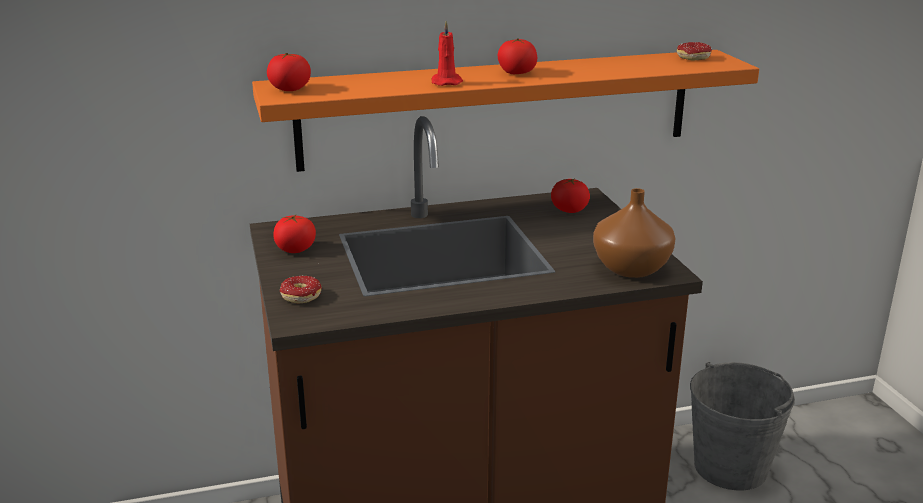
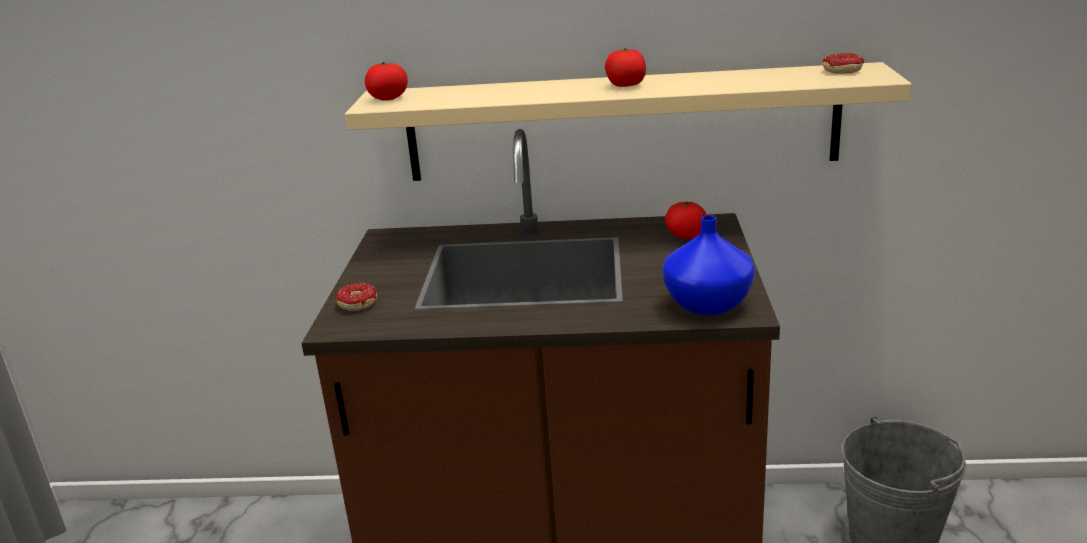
camera: 20 degrees right, 0 degrees up
orange shelf [252,50,759,172] -> beige shelf [345,62,912,181]
tomato [273,215,316,253] -> none
red candle [432,21,463,86] -> none
brown vase [593,188,676,278] -> blue vase [663,215,755,315]

